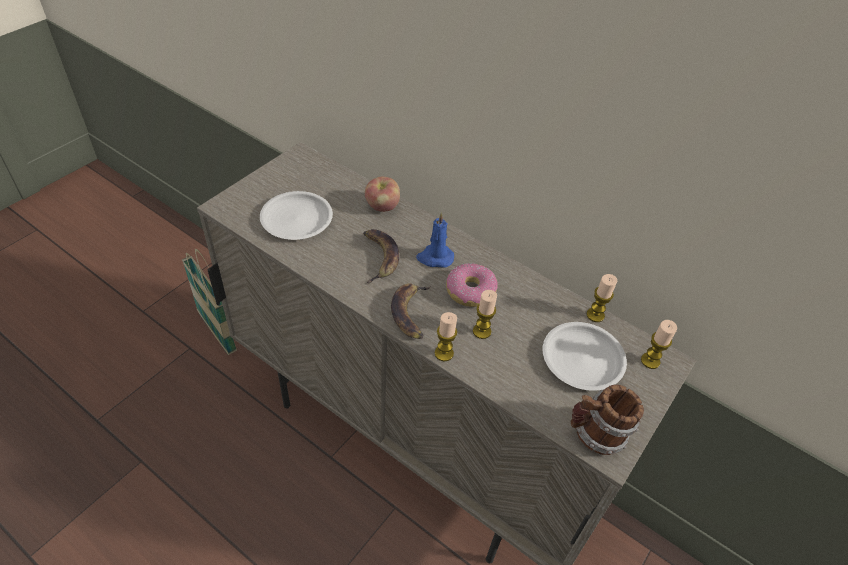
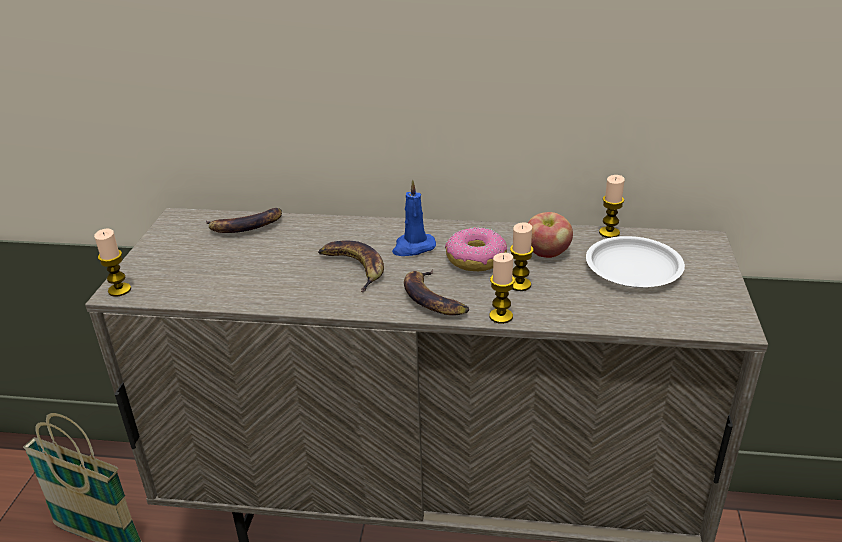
camera: 25 degrees left, 15 degrees down
white plate [260,191,333,240] -> none
apple [365,177,400,212] -> apple moved to [528,212,573,258]
mug [570,385,644,455] -> none
candle [641,320,677,369] -> candle moved to [94,228,131,297]
none -> banana [206,208,282,233]

